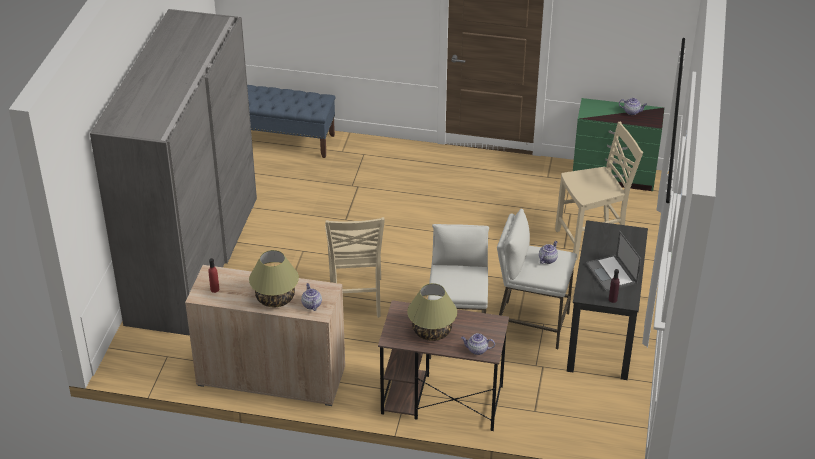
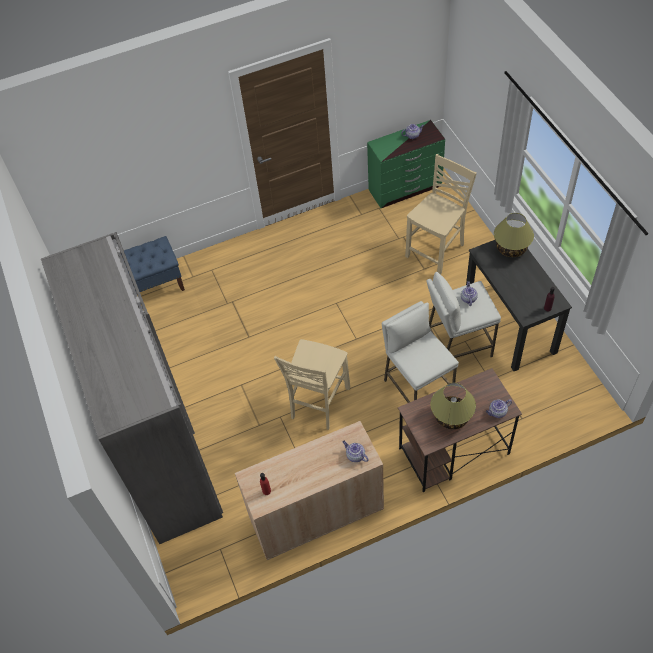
camera: 30 degrees left, 15 degrees up
table lamp [249,250,299,307] -> table lamp moved to [494,213,534,257]
beige chair [325,217,385,318] -> beige chair turned 60 degrees clockwise [274,339,350,430]
laptop [586,231,641,292] -> none

